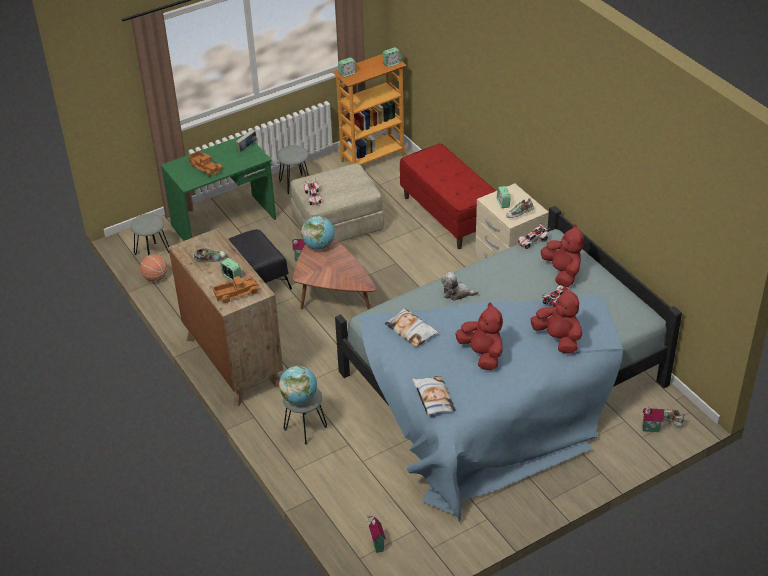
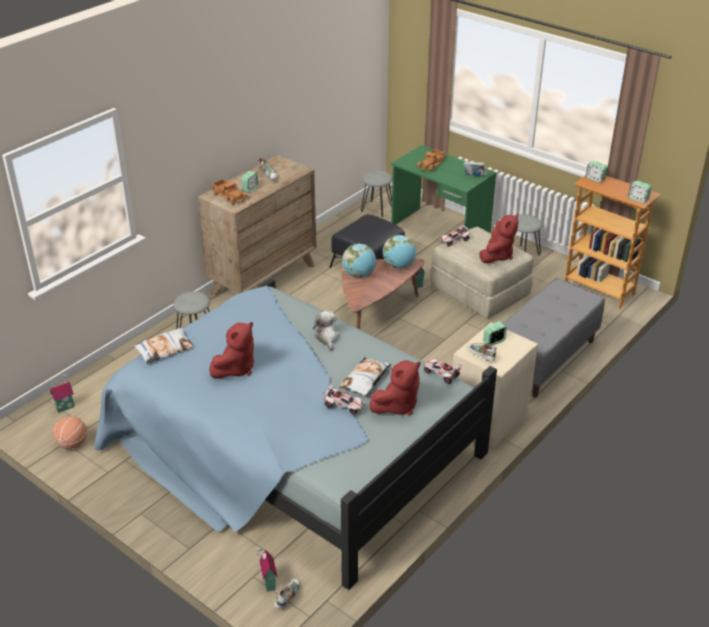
camera: 70 degrees right, 5 degrees down
basketball [140,254,168,281] -> basketball moved to [53,416,87,449]
globe [279,365,317,404] -> globe moved to [342,244,376,278]
pillow [384,308,438,348] -> pillow moved to [339,357,391,396]
red bench [399,143,496,249] -> grey bench [503,278,605,398]
red plush toy [531,287,582,353] -> red plush toy moved to [479,213,519,263]

